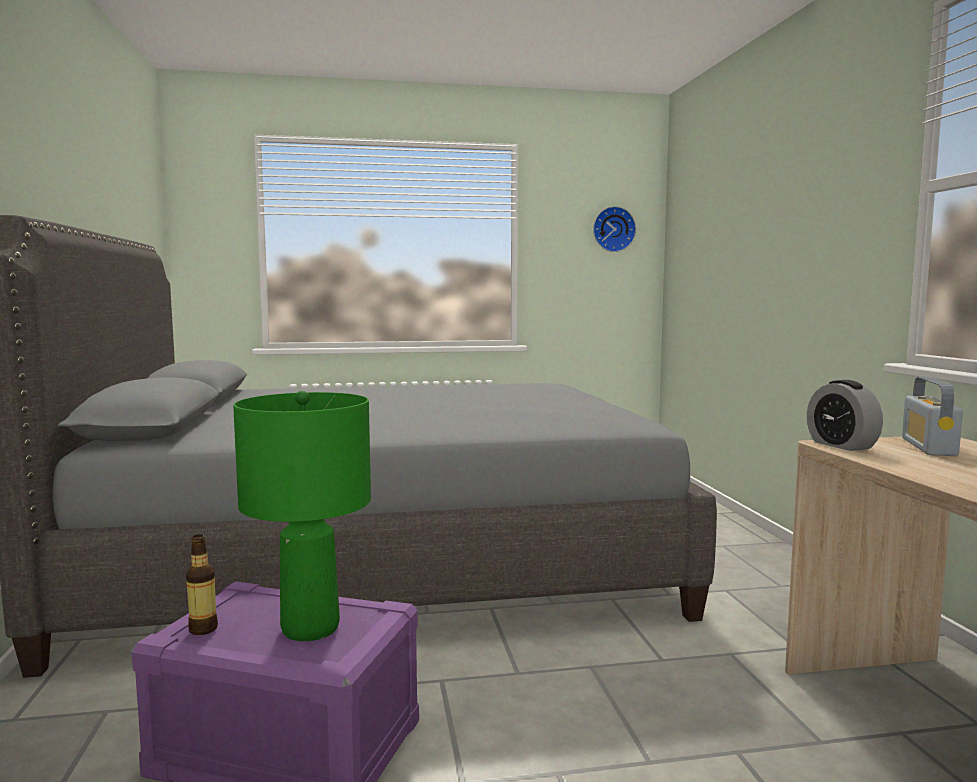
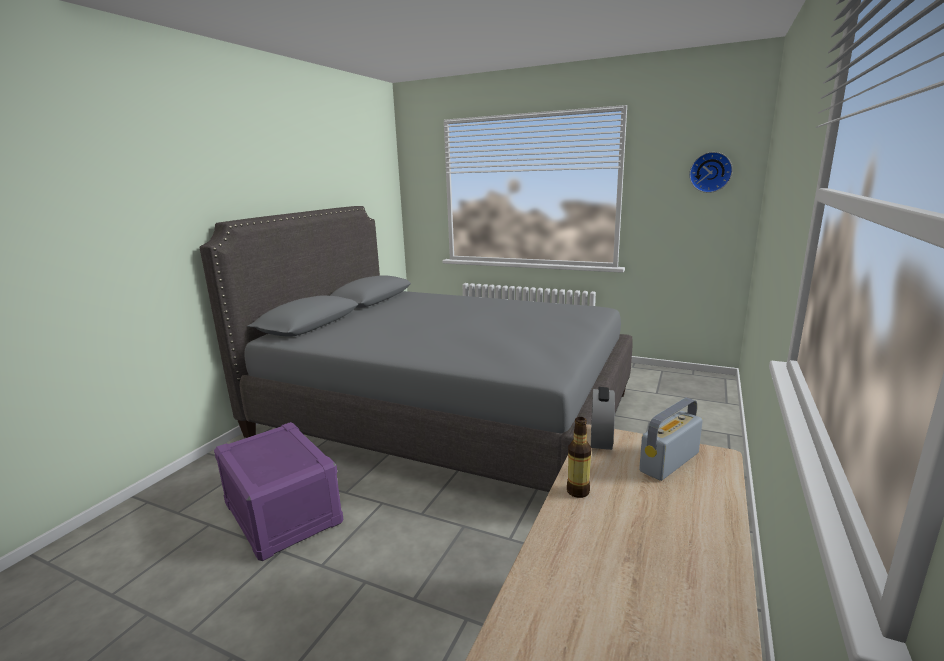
camera: 35 degrees right, 10 degrees up
bottle [186,534,218,635] -> bottle moved to [567,417,591,498]
green table lamp [233,391,371,641] -> none

